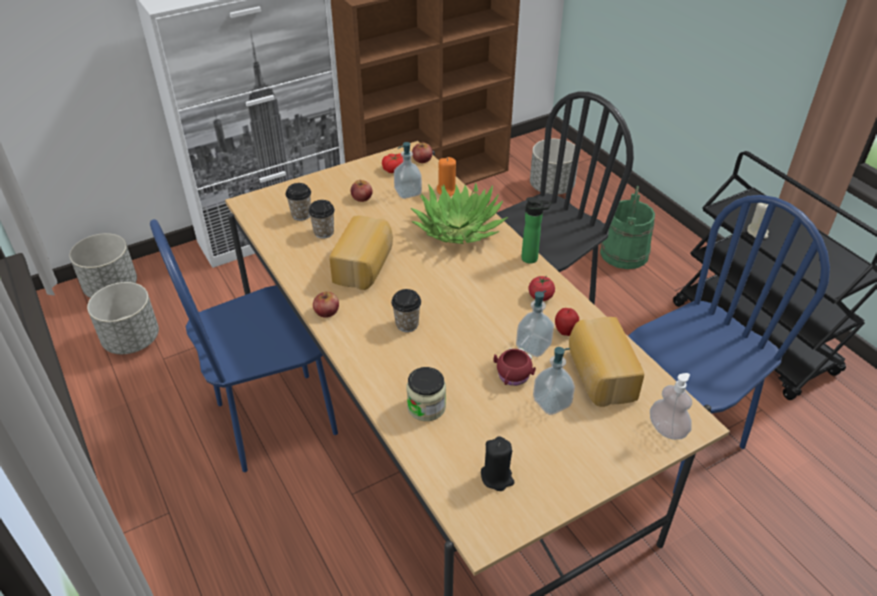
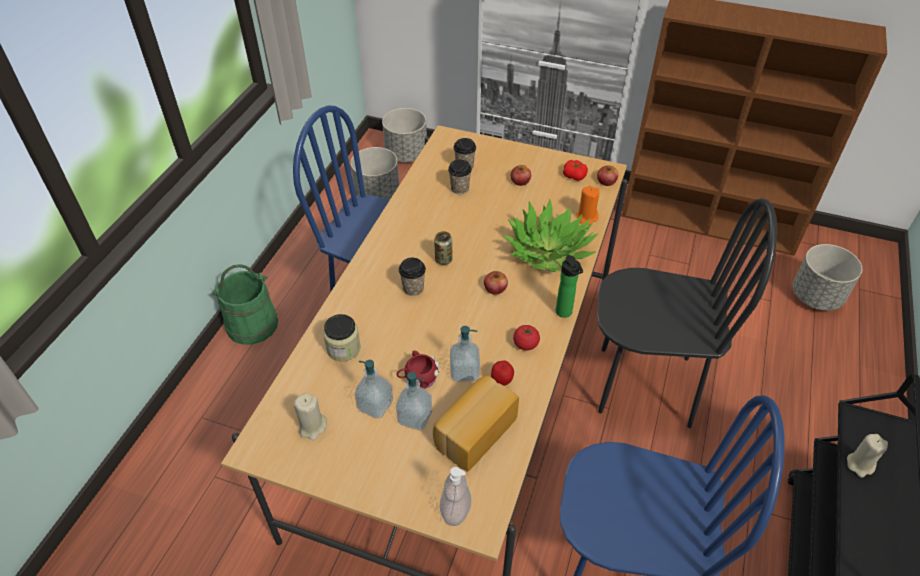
camera: 50 degrees right, 5 degrees up
apple [313,292,339,318] -> apple moved to [484,271,508,295]
bread [329,215,393,290] -> none
soap dispenser [394,142,422,199] -> soap dispenser moved to [355,360,393,418]
black candle [481,436,514,491] -> beige candle [294,393,327,440]
green bucket [600,186,655,269] -> green bucket moved to [211,264,278,345]
none -> can [434,231,453,265]

